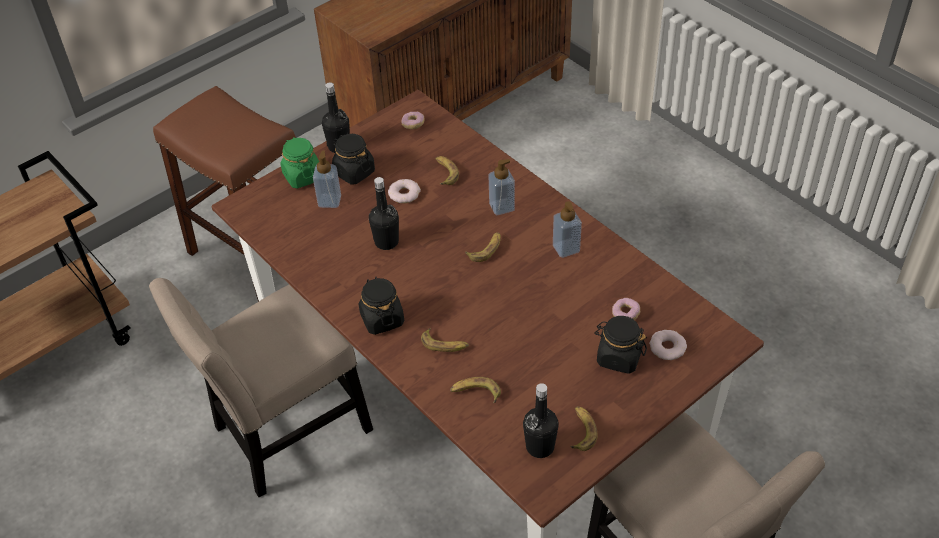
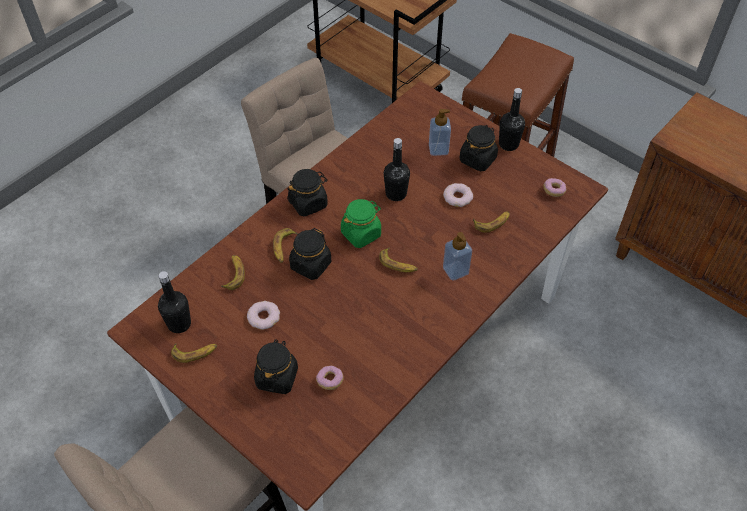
camera: 80 degrees right, 5 degrees up
green jar [281,137,319,188] -> green jar moved to [341,199,381,248]
soap dispenser [553,201,582,258] -> none
donut [650,330,687,360] -> donut moved to [247,301,280,330]
none -> black jar [289,228,332,280]

